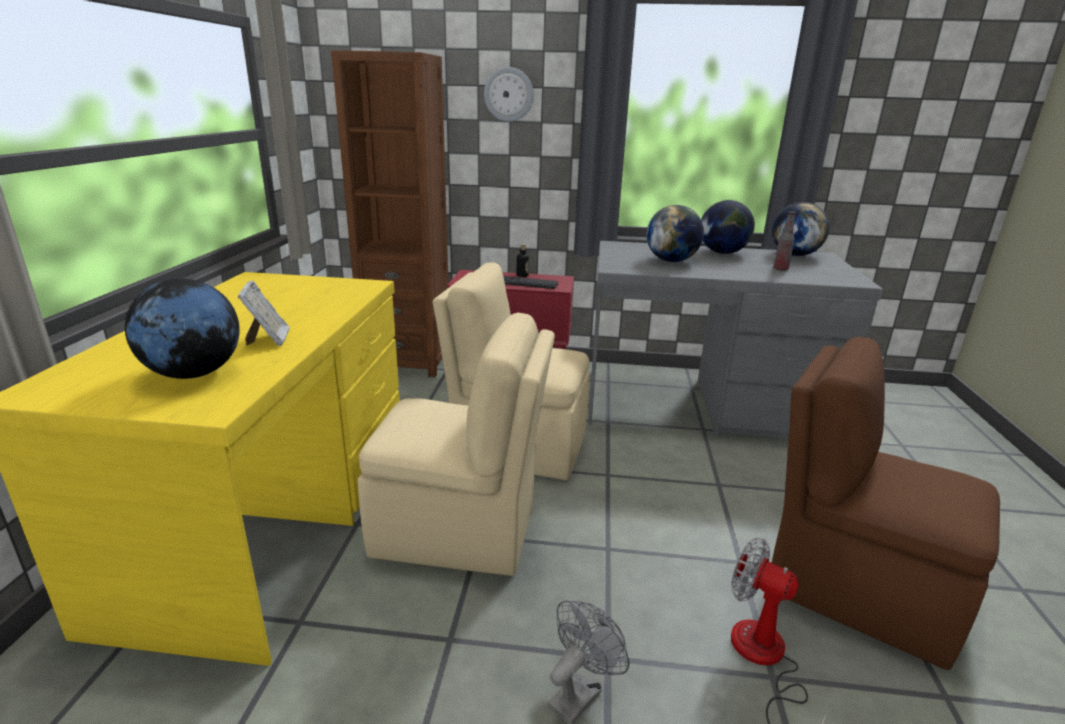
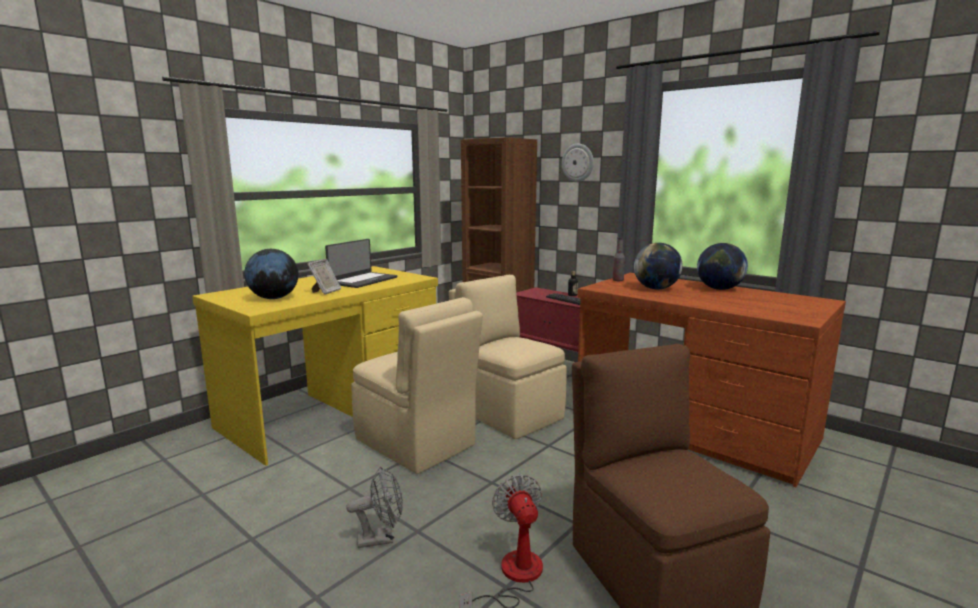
camera: 35 degrees right, 10 degrees down
grey desk [589,241,883,439] -> brown desk [578,273,846,487]
globe [772,202,830,256] -> none
bottle [773,212,796,271] -> bottle moved to [612,237,625,281]
none -> laptop [325,239,398,288]

